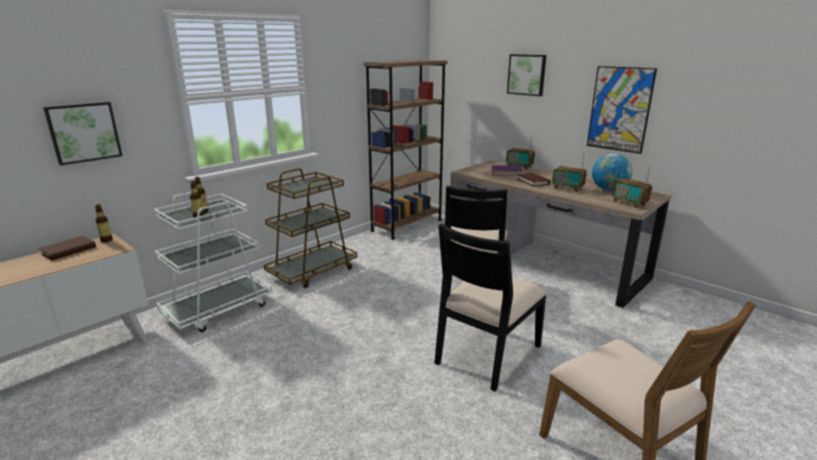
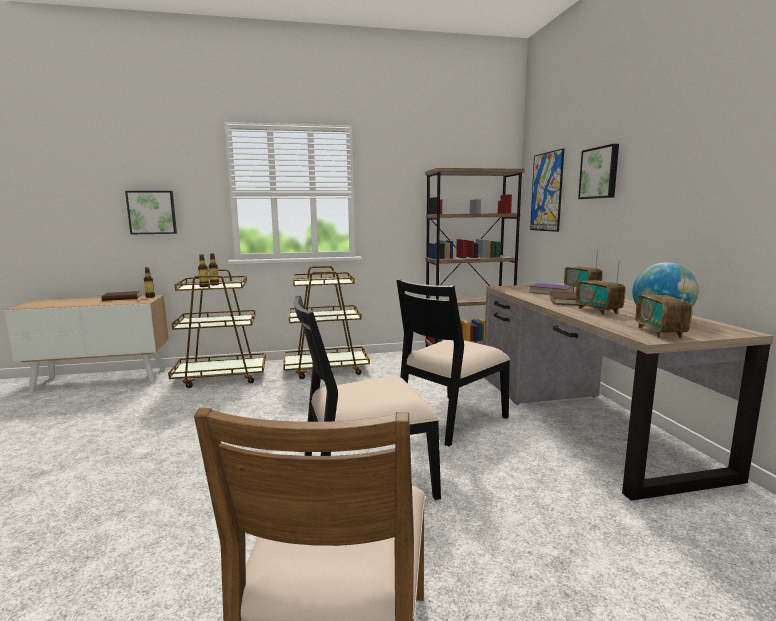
camera: 35 degrees right, 10 degrees down
white cart [154,192,272,332] -> brown cart [168,269,266,388]
picture [587,66,657,154] -> picture moved to [530,148,564,232]

